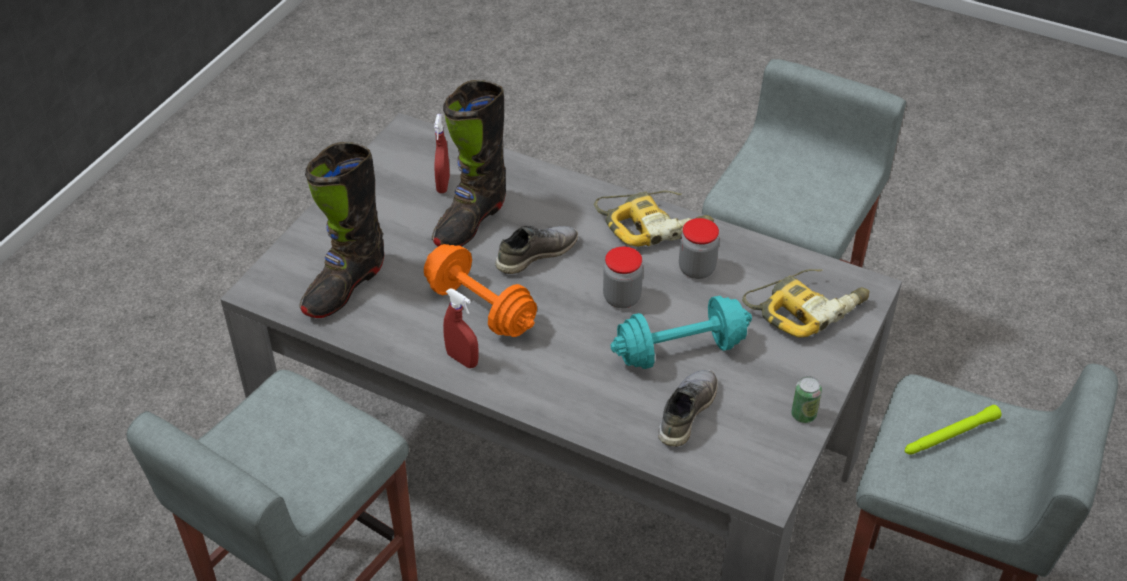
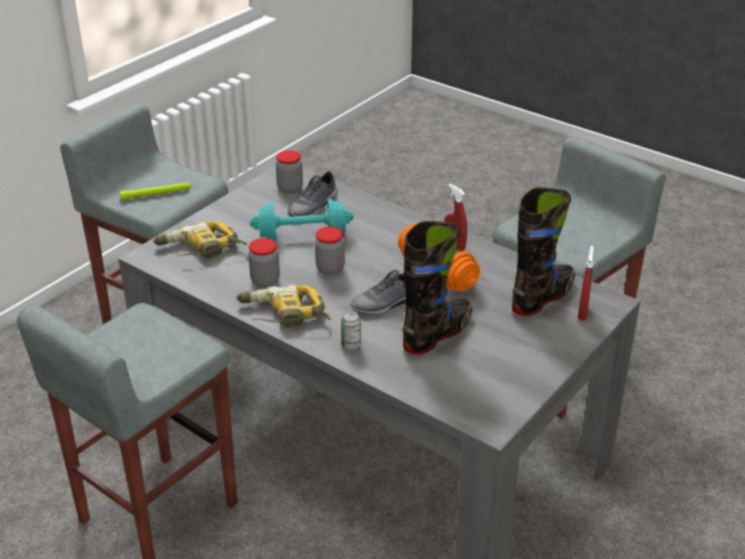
camera: 170 degrees left, 10 degrees down
red spray bottle [434,114,450,193] -> red spray bottle moved to [578,246,594,320]
can [791,376,822,423] -> can moved to [341,311,361,350]
none -> jar [276,150,303,194]

